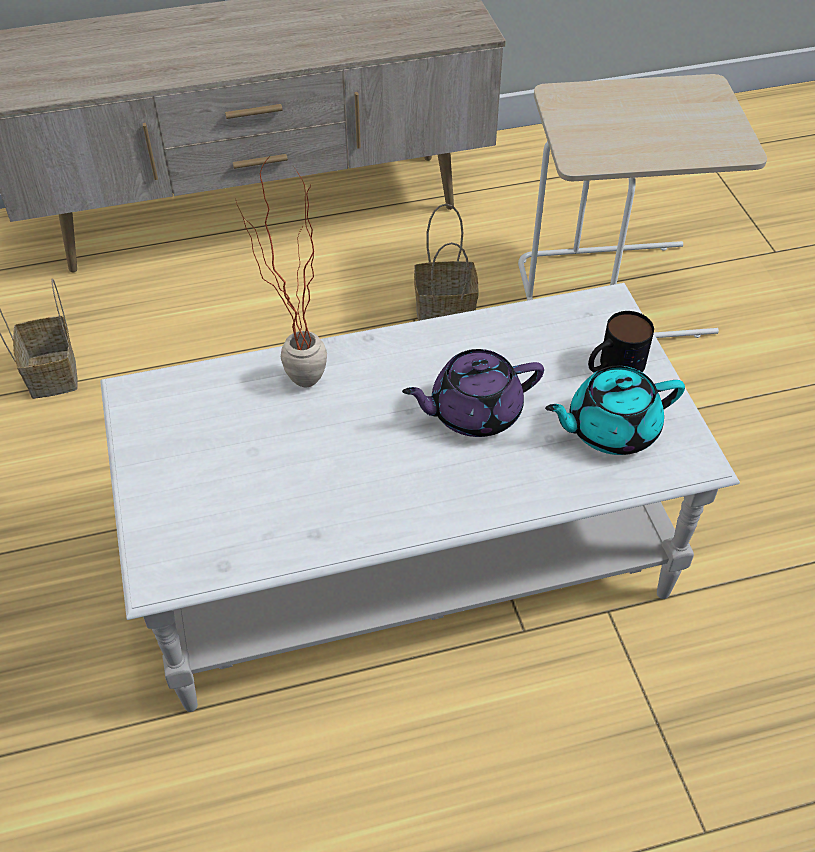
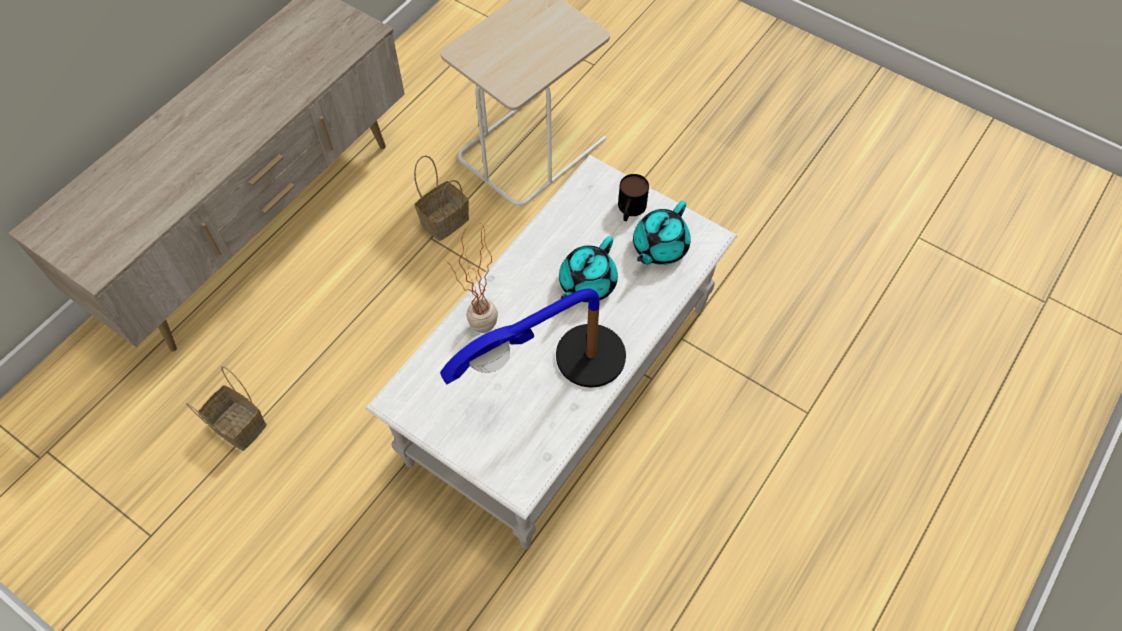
camera: 40 degrees left, 10 degrees up
purple teapot [402,349,544,437] -> turquoise teapot [559,236,618,303]
none -> table lamp [440,289,626,387]

